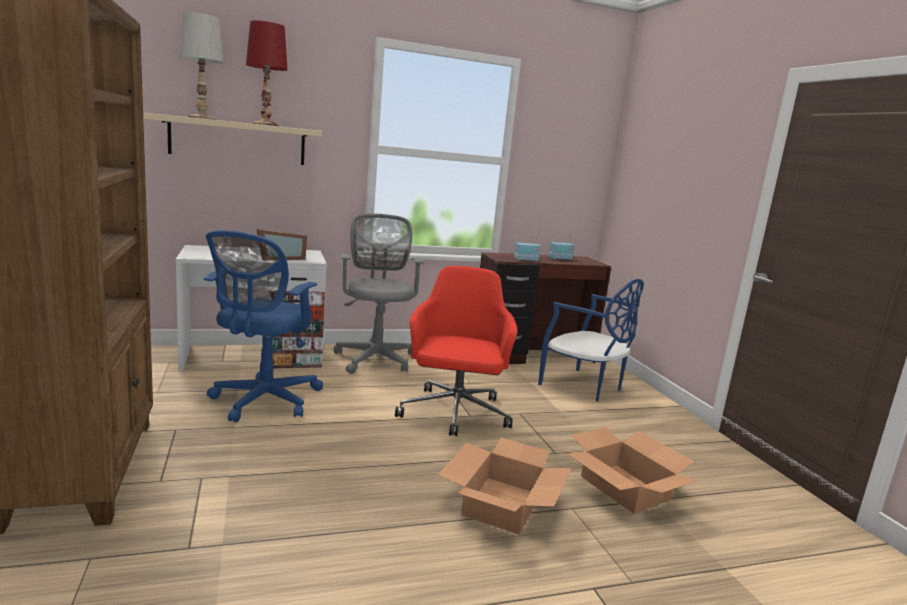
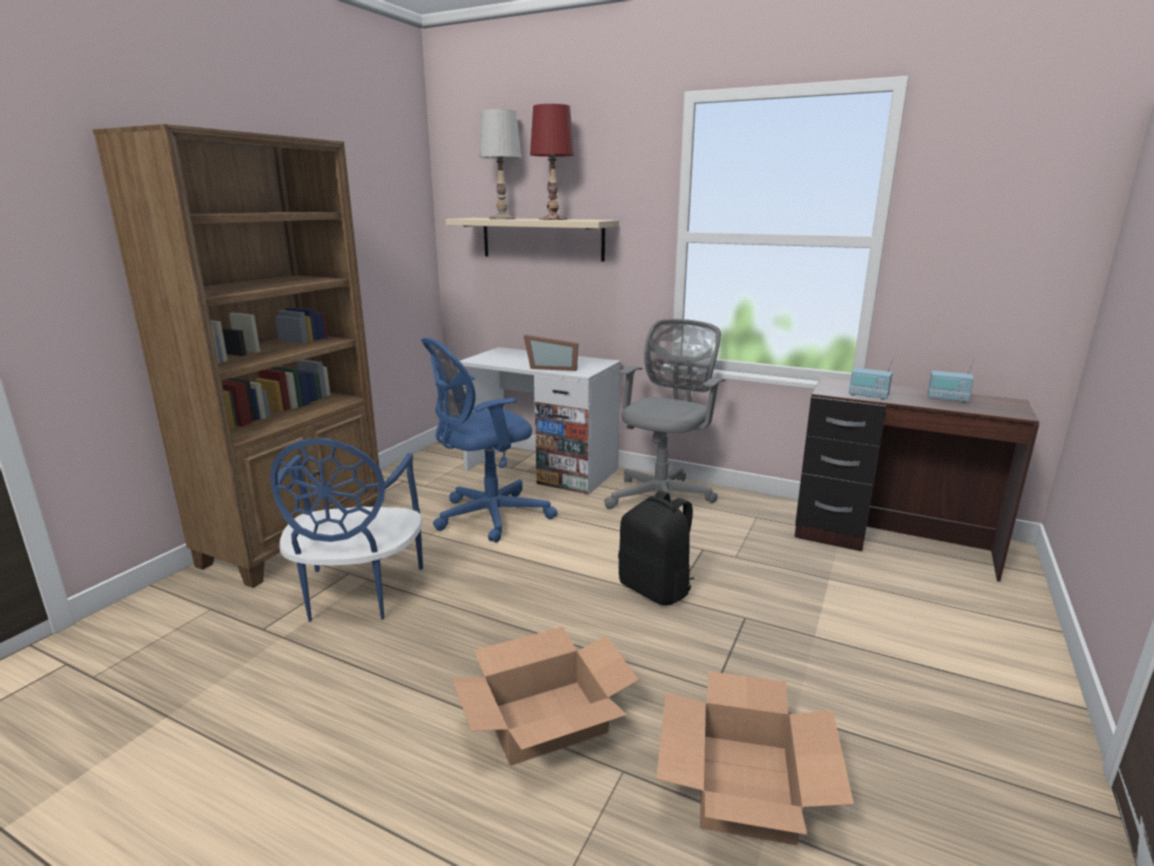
camera: 45 degrees right, 5 degrees up
red office chair [395,266,518,436] -> black backpack [618,490,694,606]
blue chair [538,279,644,402] -> blue chair moved to [270,438,423,622]

